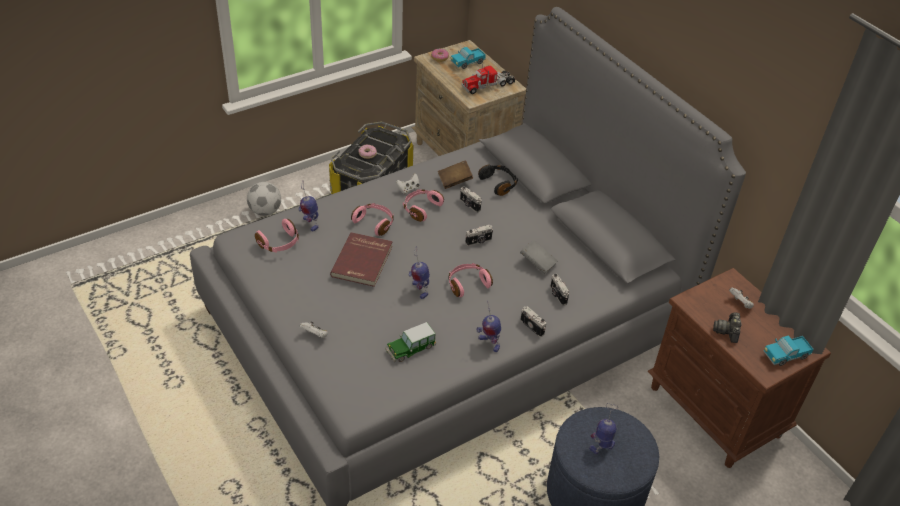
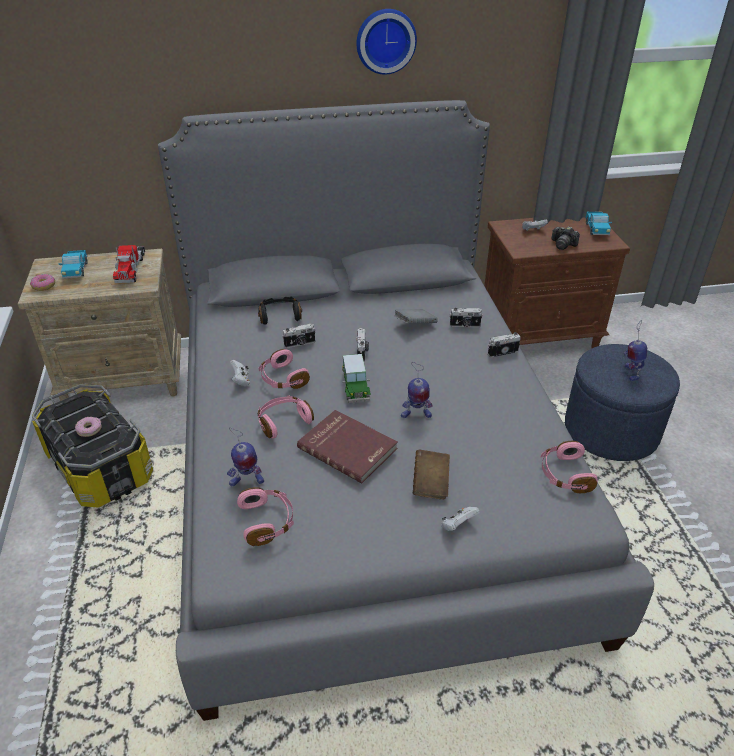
camera: 65 degrees left, 5 degrees down
football [247,182,281,216] -> none
toy car [385,322,436,362] -> toy car moved to [342,354,371,403]
brown book [438,160,473,189] -> brown book moved to [413,450,450,499]
pink headphones [449,263,493,297] -> pink headphones moved to [540,441,598,493]
toy robot [476,301,501,352] -> none
none -> wall clock [357,9,417,75]

